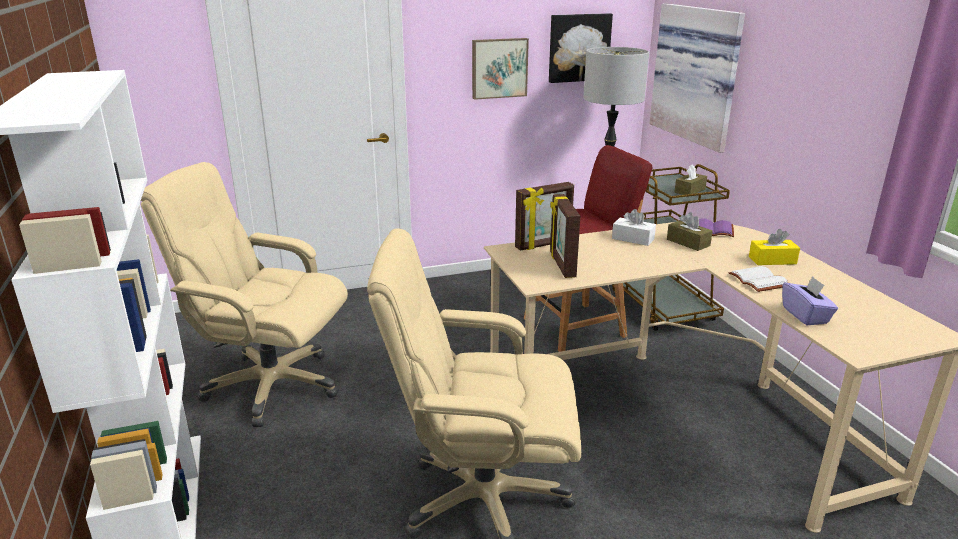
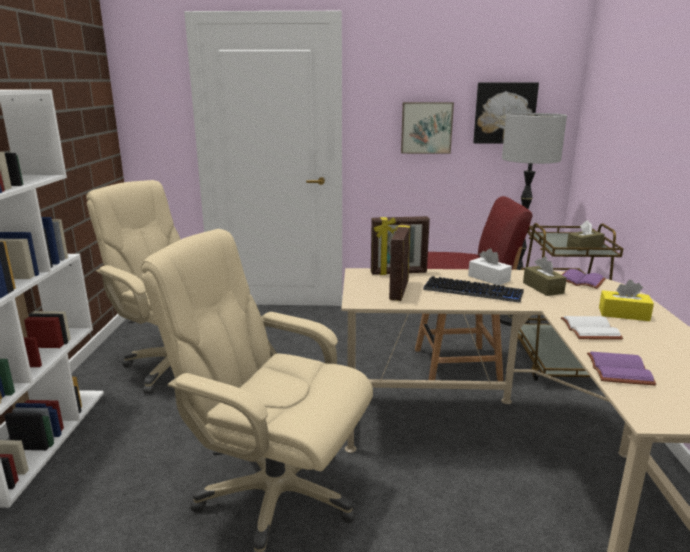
camera: 20 degrees right, 5 degrees down
picture [649,3,745,153] -> none
purple tissue box [782,276,838,325] -> purple book [587,352,657,386]
none -> keyboard [423,276,524,302]

